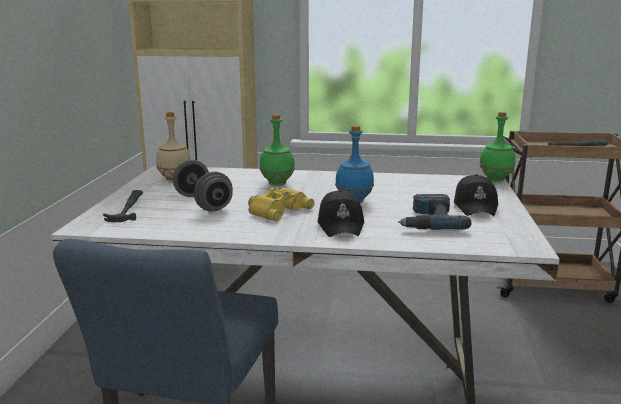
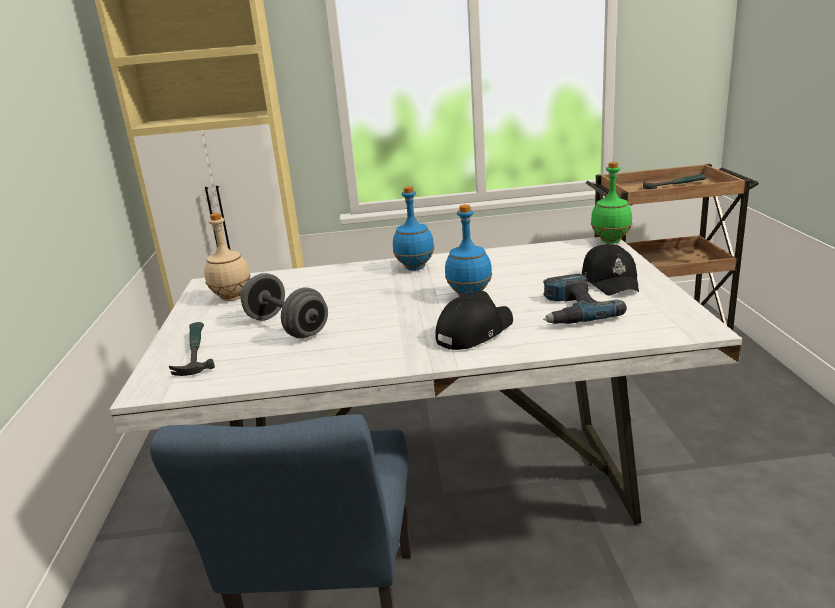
camera: 10 degrees left, 5 degrees up
yellow binoculars [248,187,314,221] -> none
green bottle [260,114,295,186] -> none
black cap [317,190,365,237] -> black cap turned 120 degrees counterclockwise [435,291,513,350]
none -> blue bottle [393,186,434,271]

